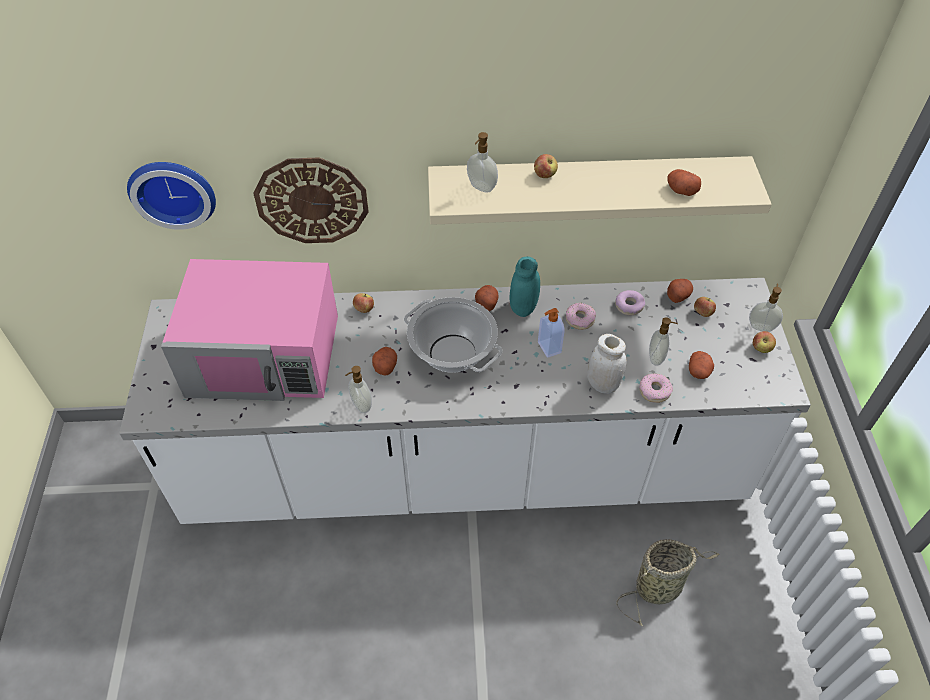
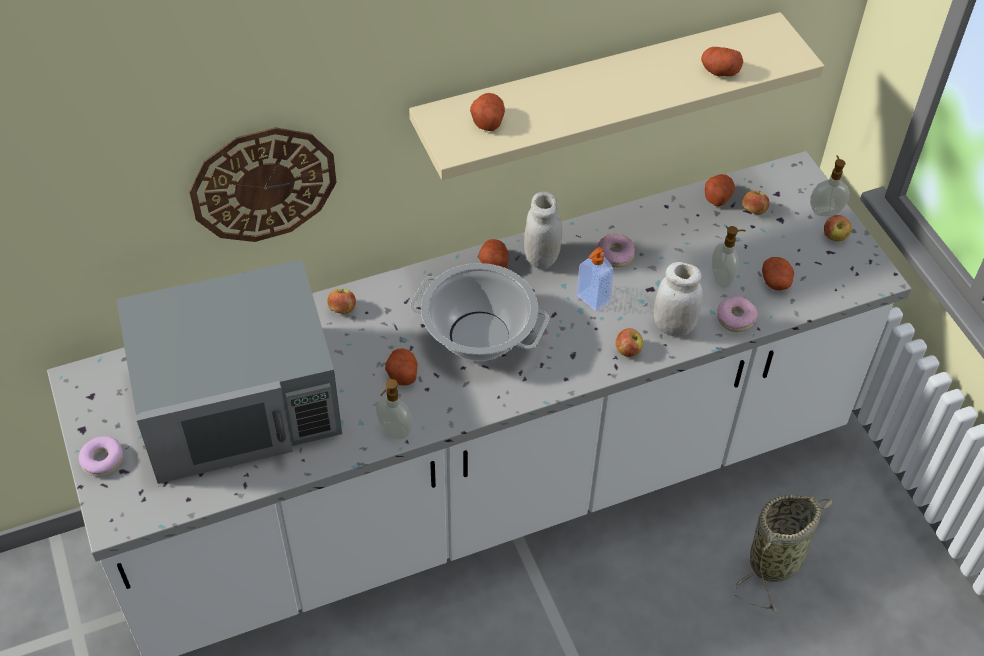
camera: 20 degrees left, 0 degrees up
wall clock [127,162,216,230] -> none
pink microwave [161,259,338,401] -> grey microwave [116,260,342,484]
soap dispenser [467,132,498,193] -> potato [470,93,505,131]
turquoise jar [510,257,540,317] -> white jar [524,192,562,269]
apple [534,154,558,178] -> apple moved to [615,328,643,357]
donut [615,290,645,315] -> donut moved to [79,436,123,476]

